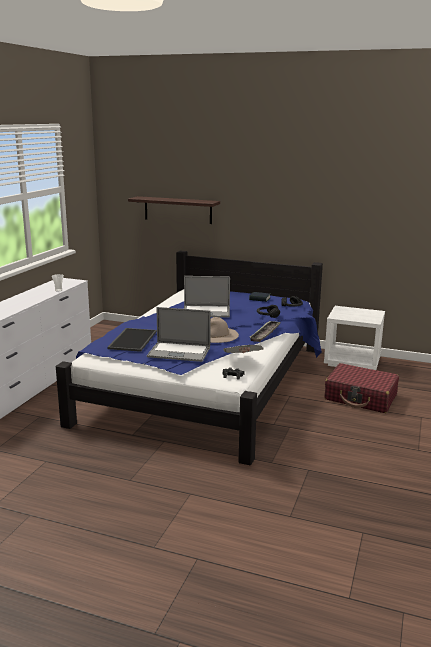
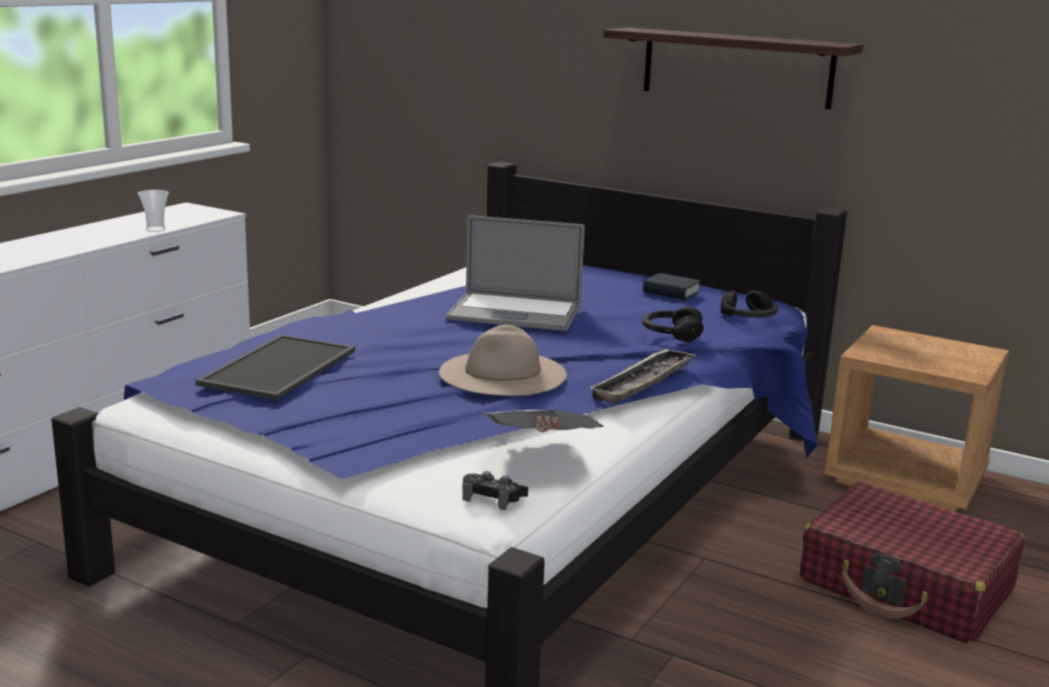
camera: 10 degrees right, 0 degrees up
shelf [128,196,220,224] -> shelf moved to [603,27,863,109]
laptop [147,307,211,362] -> none
white nightstand [324,306,385,370] -> brown nightstand [824,325,1009,512]

